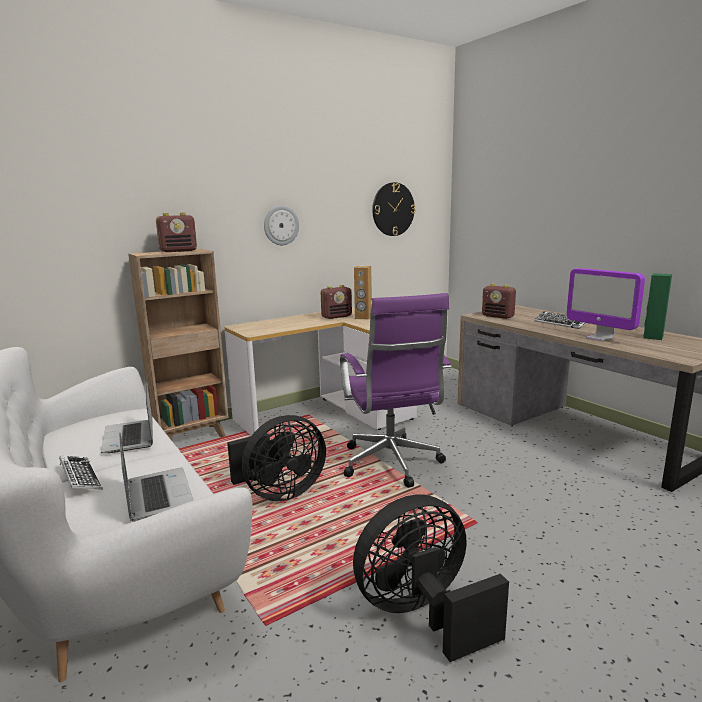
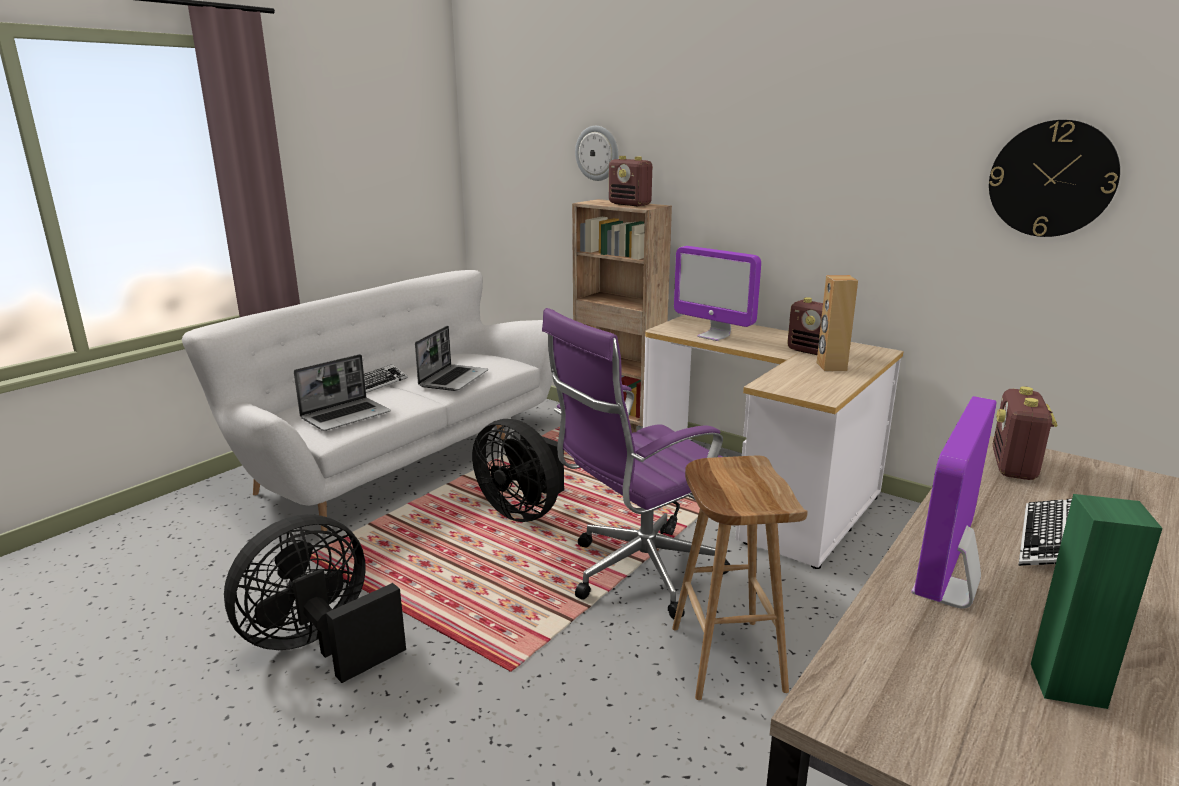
camera: 70 degrees right, 5 degrees up
laptop [101,381,153,453] -> laptop turned 150 degrees clockwise [415,326,488,391]
wall clock [264,205,299,245] -> wall clock moved to [575,126,618,181]
black fan [353,495,509,662] -> black fan turned 90 degrees counterclockwise [224,514,406,683]
none -> brown stool [672,456,808,700]
none -> monitor [674,246,761,341]

